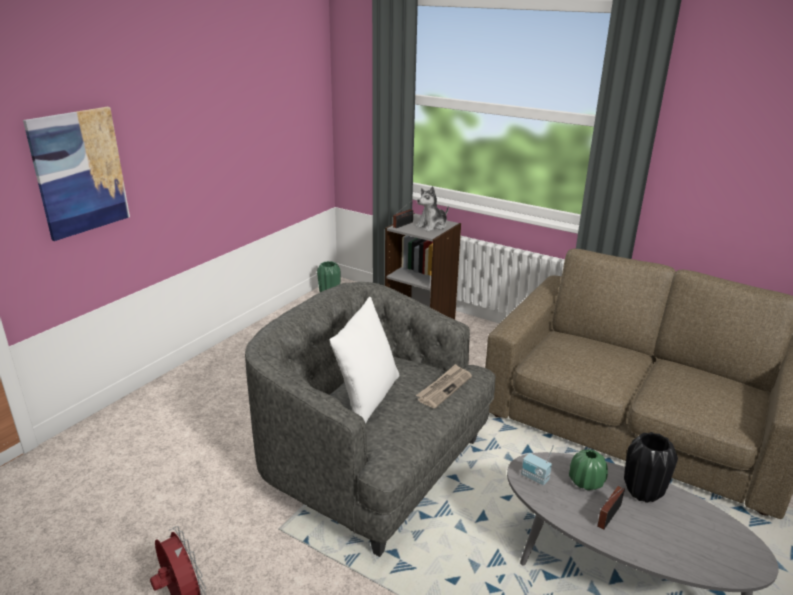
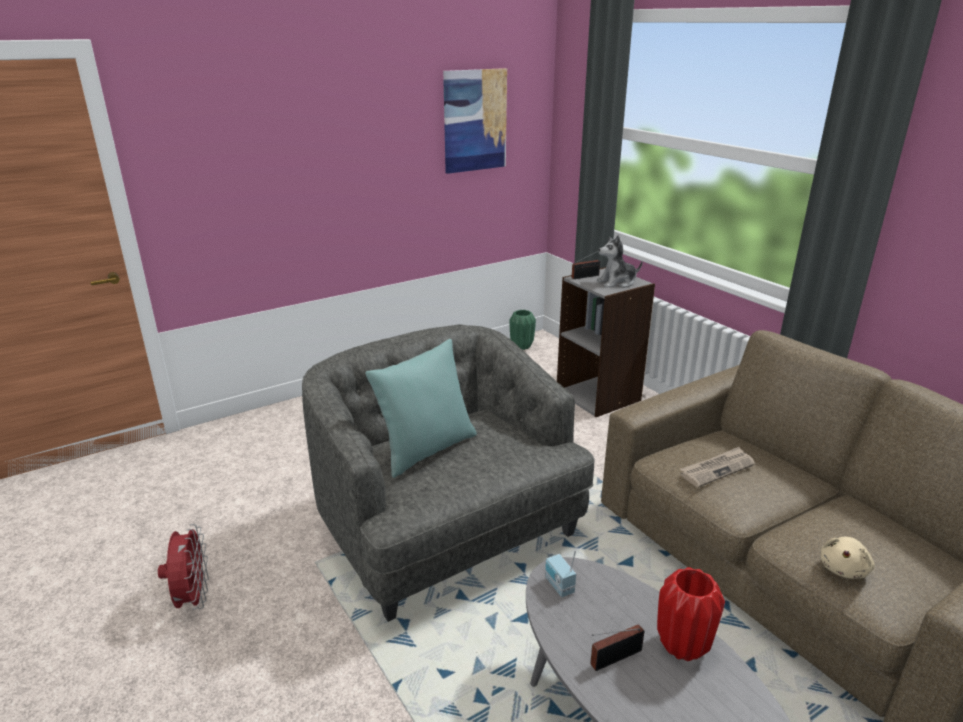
camera: 25 degrees right, 0 degrees up
picture [23,107,130,241] -> picture moved to [443,68,507,174]
white pillow [330,297,399,424] -> turquoise pillow [365,339,477,478]
newspaper [416,364,472,408] -> newspaper moved to [680,447,755,488]
green vase [569,449,608,490] -> none
black vase [624,432,678,503] -> red vase [657,567,725,661]
none -> beige plush toy [821,537,875,579]

